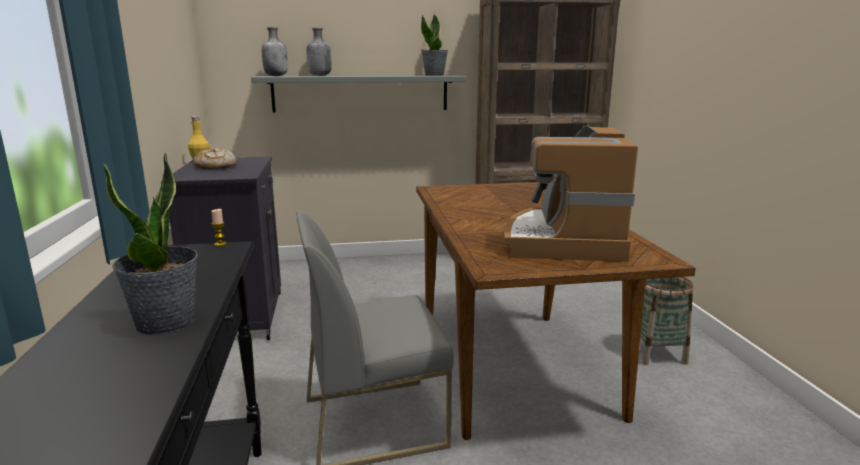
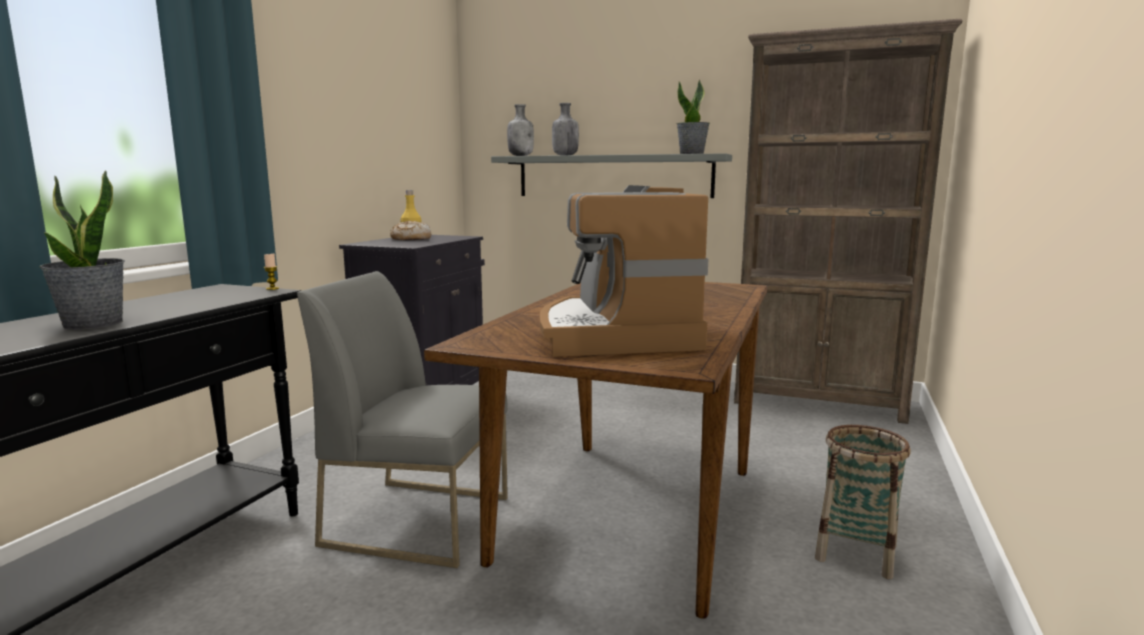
camera: 30 degrees right, 5 degrees down
coffee machine [504,126,638,262] -> coffee machine turned 45 degrees counterclockwise [540,185,708,357]

